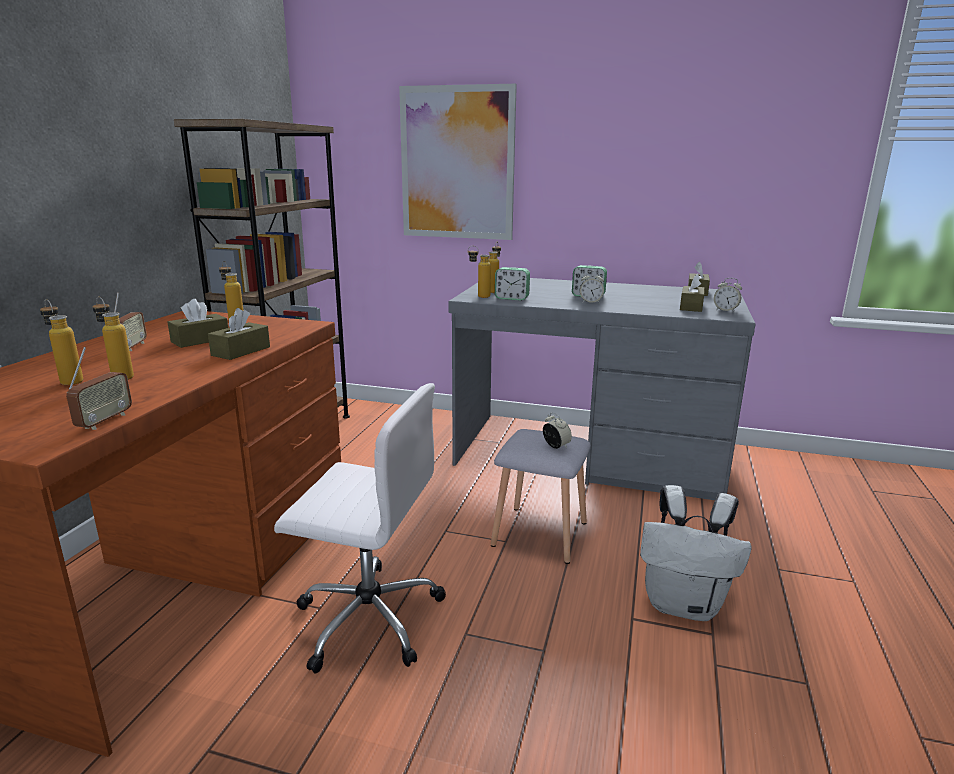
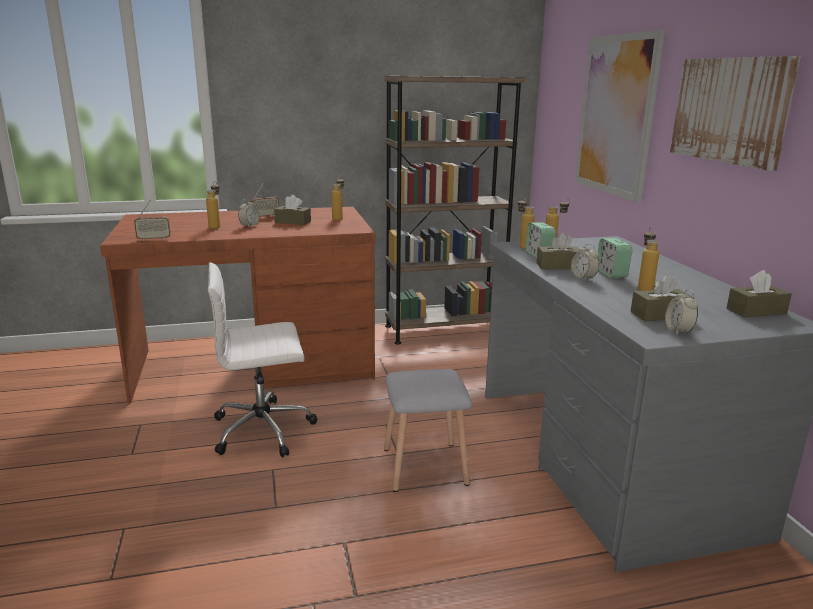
camera: 60 degrees right, 0 degrees up
bottle [40,299,83,385] -> bottle moved to [638,227,659,291]
brown tissue box [208,308,270,360] -> brown tissue box moved to [536,233,579,269]
white office chair [274,383,446,674] -> white office chair turned 90 degrees clockwise [208,262,317,457]
alarm clock [543,413,572,449] -> alarm clock moved to [238,199,259,227]
white backpack [640,485,752,621] -> none
none -> picture [670,56,801,171]

